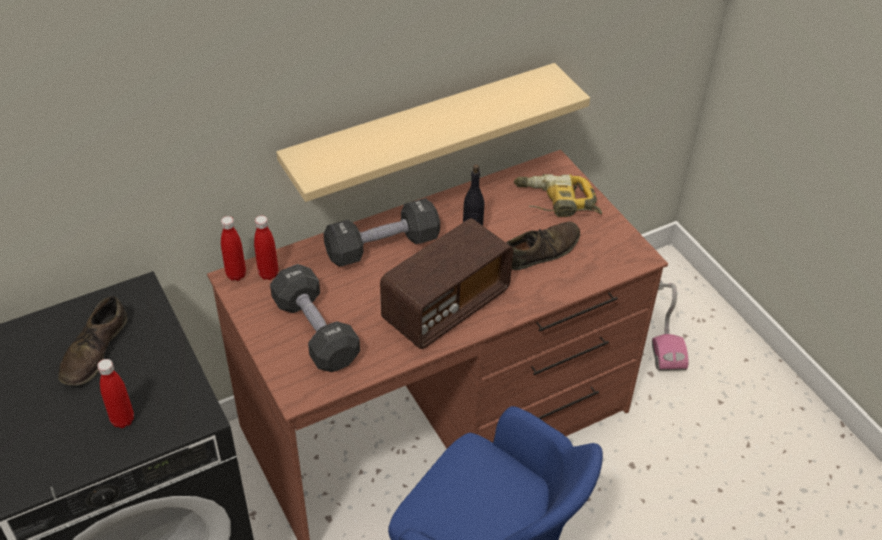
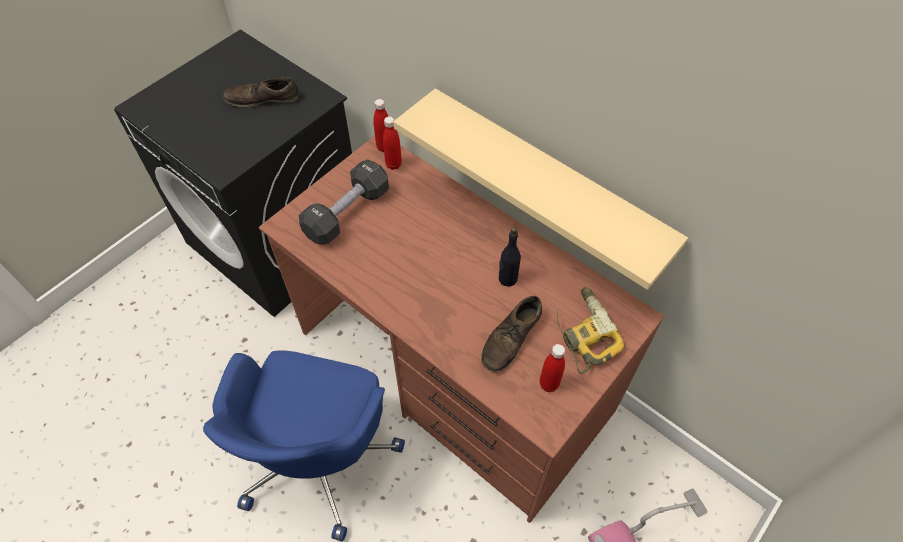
camera: 70 degrees right, 10 degrees up
red bottle [97,359,134,428] -> red bottle moved to [540,344,565,392]
black dumbbell [324,198,440,266] -> none
radio [380,218,513,349] -> none
brown shoe [506,222,580,270] -> brown shoe turned 90 degrees clockwise [481,296,542,372]

